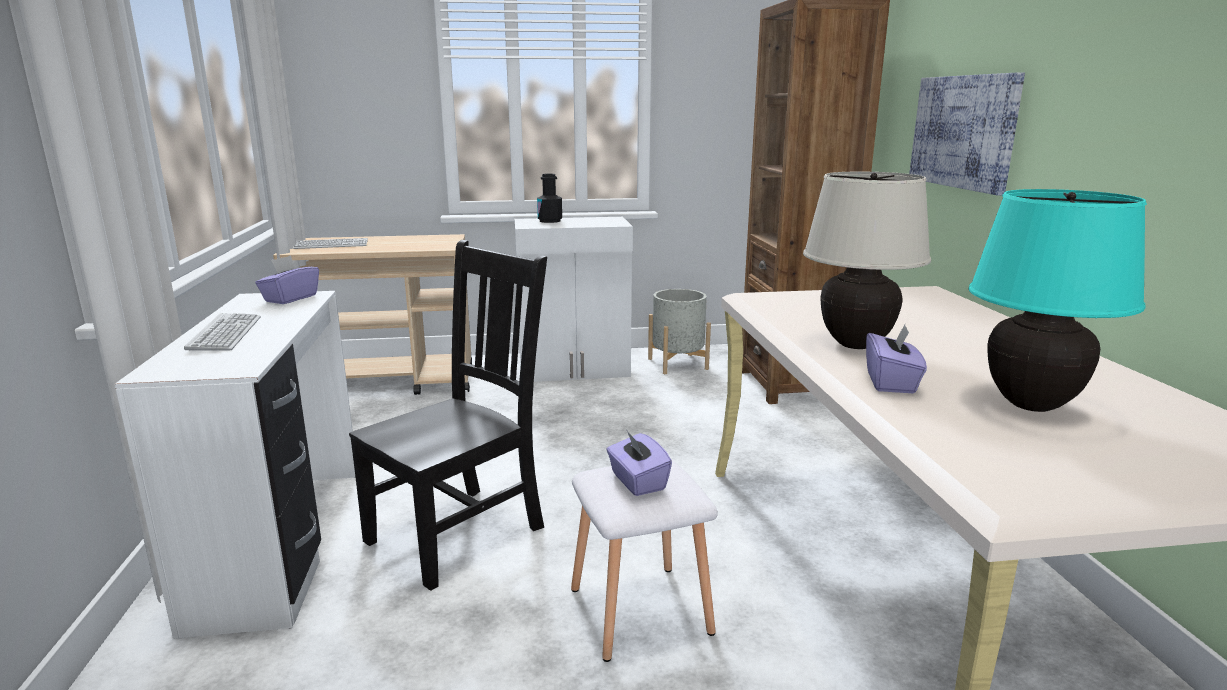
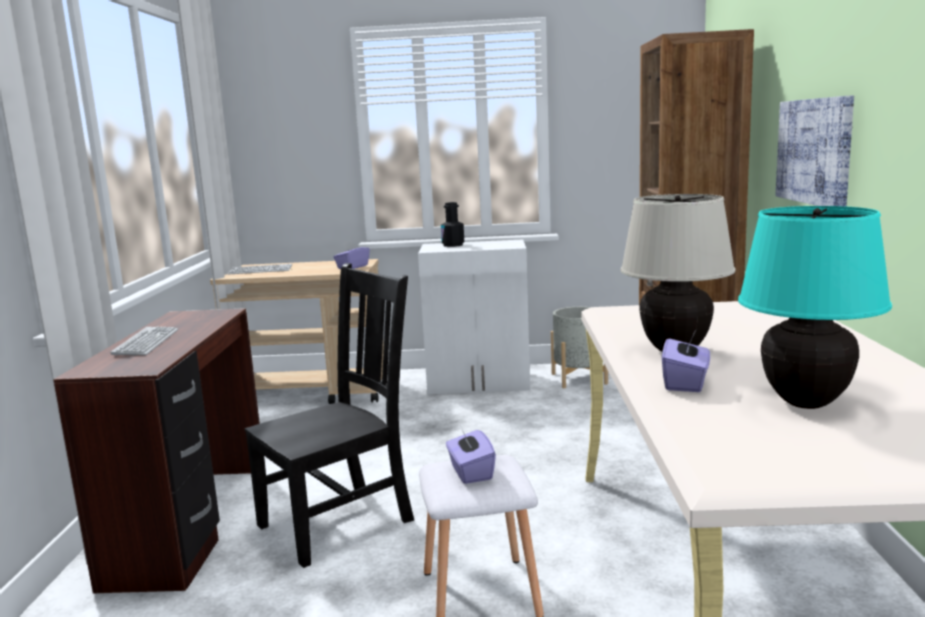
camera: 10 degrees right, 5 degrees down
white desk [115,291,356,639] -> brown desk [53,308,260,594]
purple tissue box [255,255,319,304] -> purple tissue box moved to [333,241,370,269]

